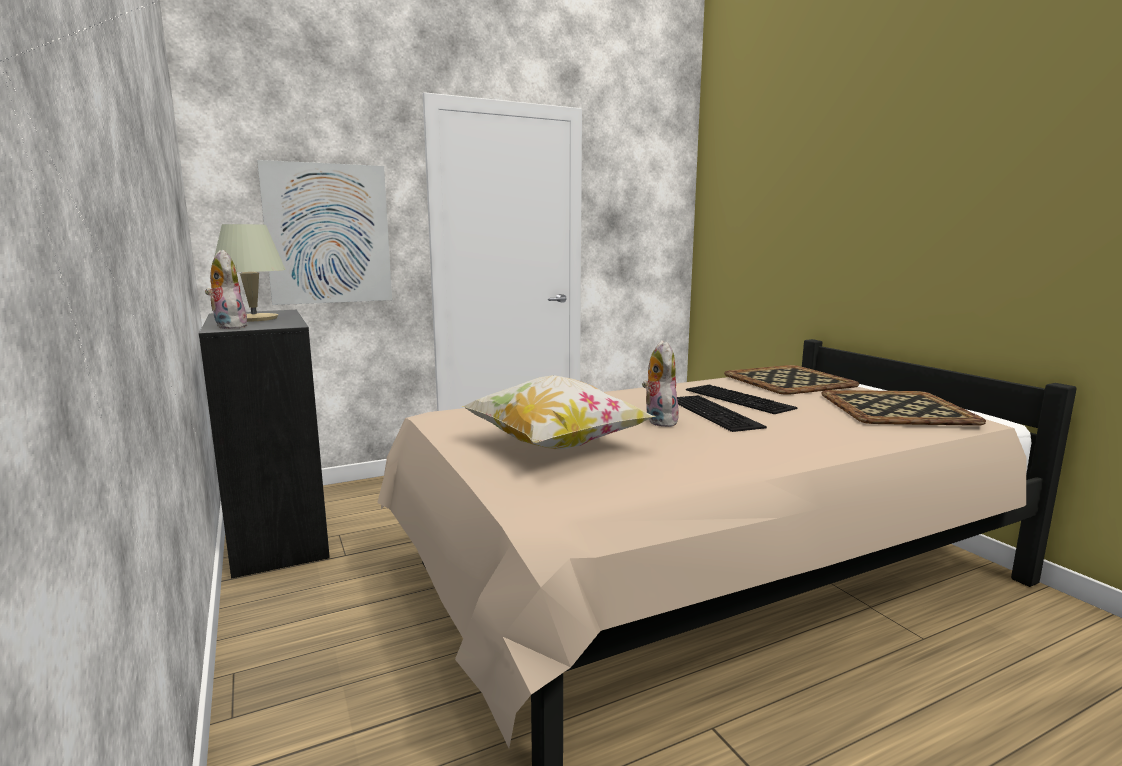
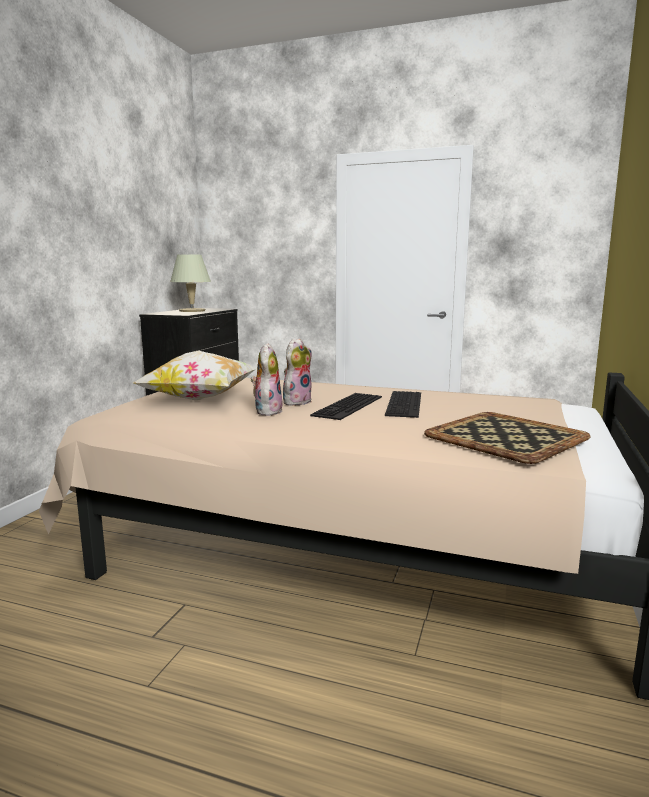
camera: 45 degrees right, 0 degrees up
plush toy [205,250,250,329] -> plush toy moved to [251,343,283,416]
picture [257,160,392,305] -> none
tray [724,365,859,395] -> none

